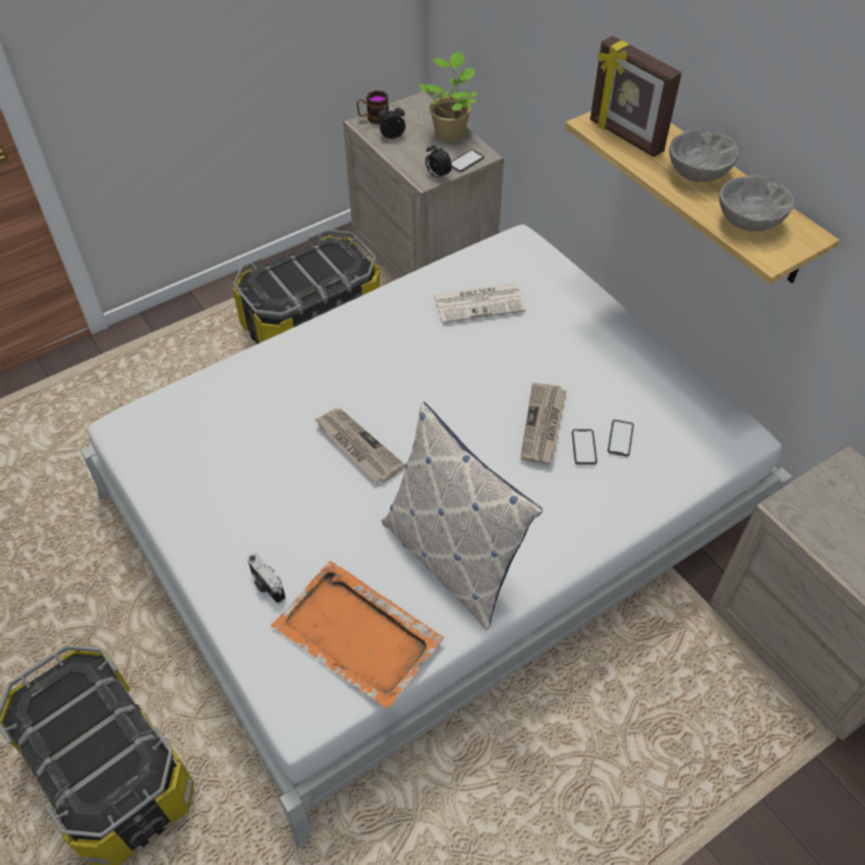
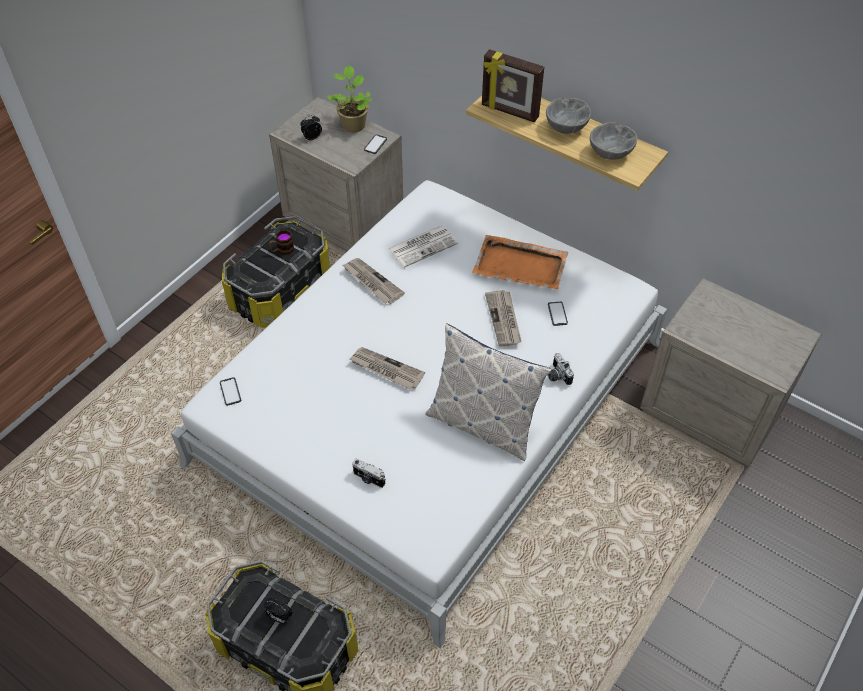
camera: 20 degrees left, 0 degrees up
orange tray [271,561,444,708] -> orange tray moved to [472,235,569,290]
mug [357,90,389,124] -> mug moved to [269,229,294,255]
alarm clock [425,143,452,180] -> alarm clock moved to [264,598,293,624]
phone [572,429,597,465] -> phone moved to [220,377,241,406]
none -> newspaper [343,258,405,304]
none -> camera [548,353,574,385]

